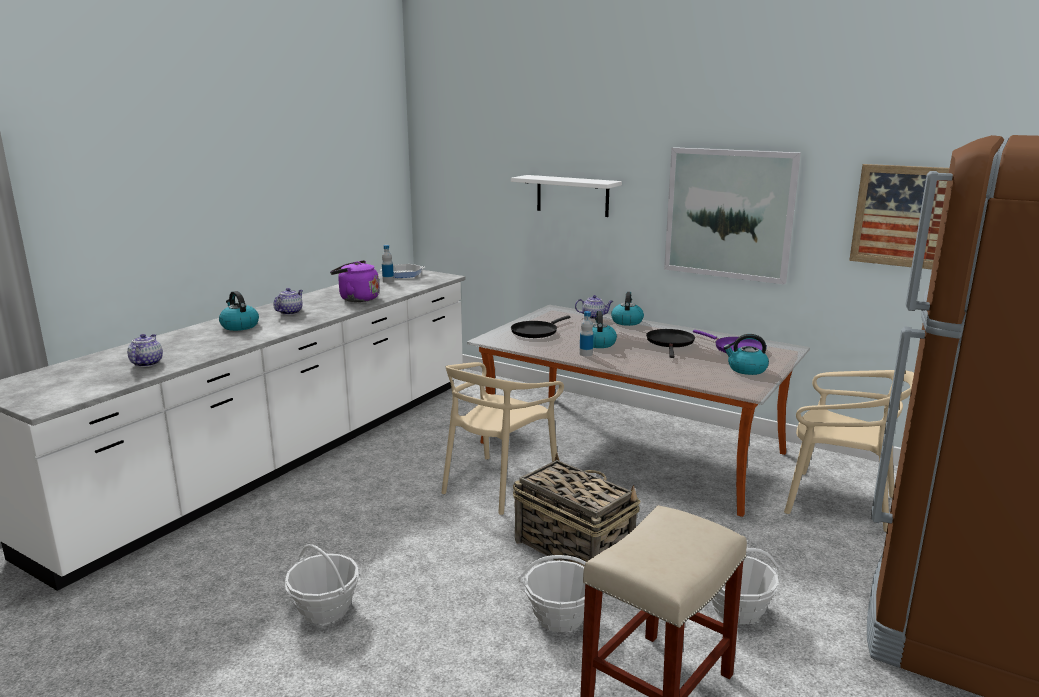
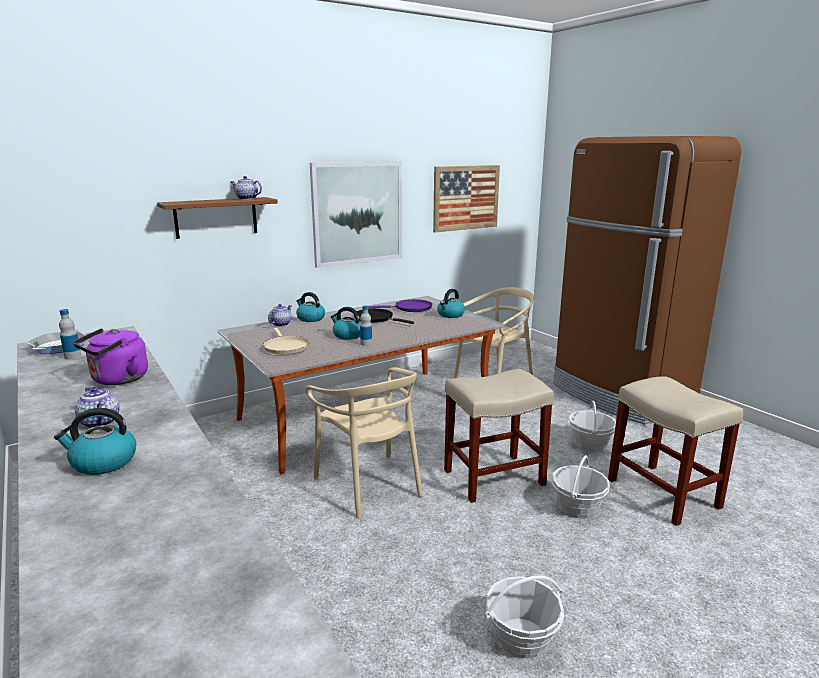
camera: 65 degrees left, 0 degrees up
teapot [127,334,163,367] -> teapot moved to [231,176,262,200]
white shelf [511,175,622,217] -> brown shelf [157,197,278,239]
black frying pan [511,316,571,338] -> beige frying pan [263,328,310,354]
basket [513,453,641,566] -> beige stool [444,369,554,503]

